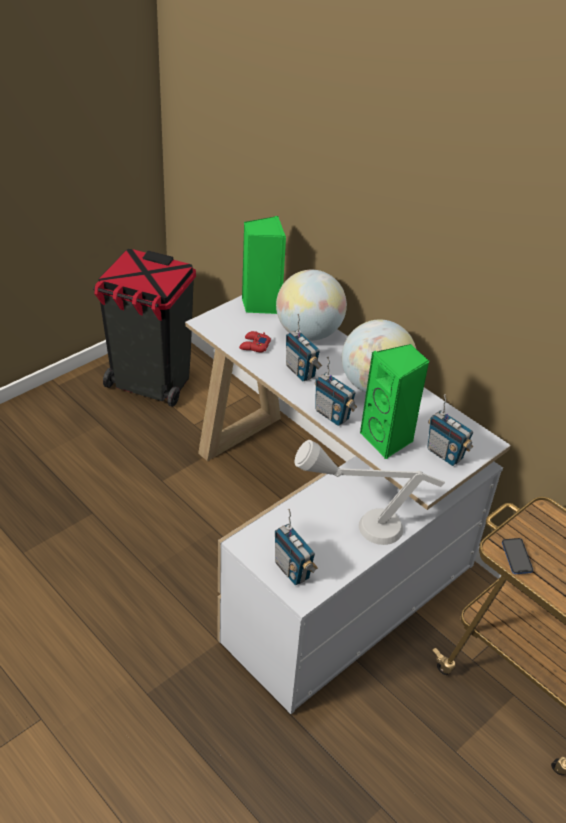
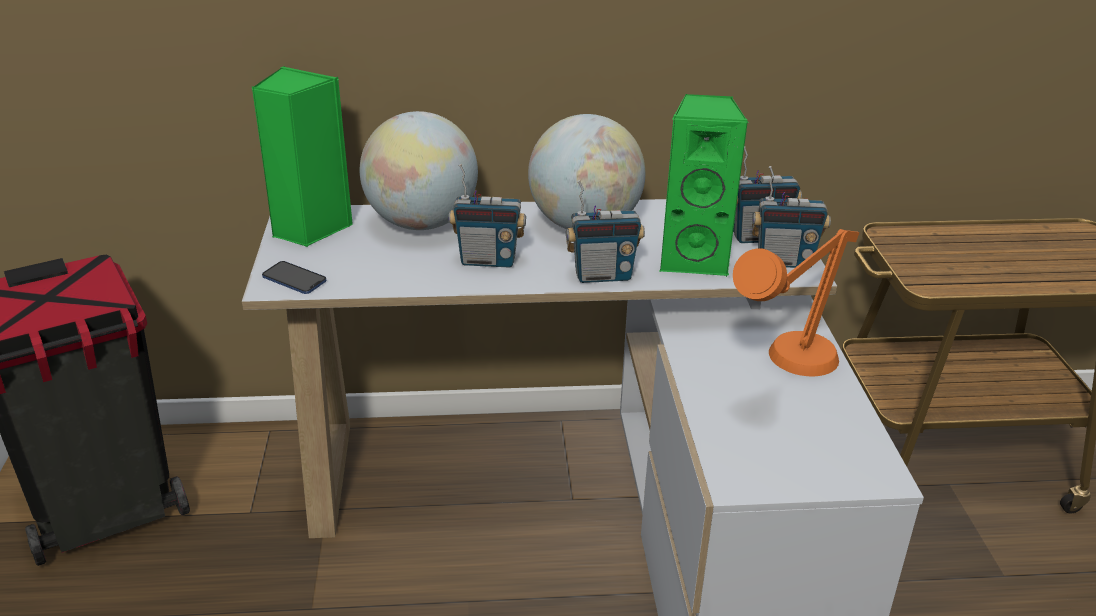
camera: 50 degrees left, 10 degrees down
red game controller [239,331,271,353] -> none
radio [275,508,318,585] -> radio moved to [752,166,831,268]
grey table lamp [294,440,445,545] -> orange table lamp [733,229,860,376]
phone [502,538,533,574] -> phone moved to [262,261,326,294]

